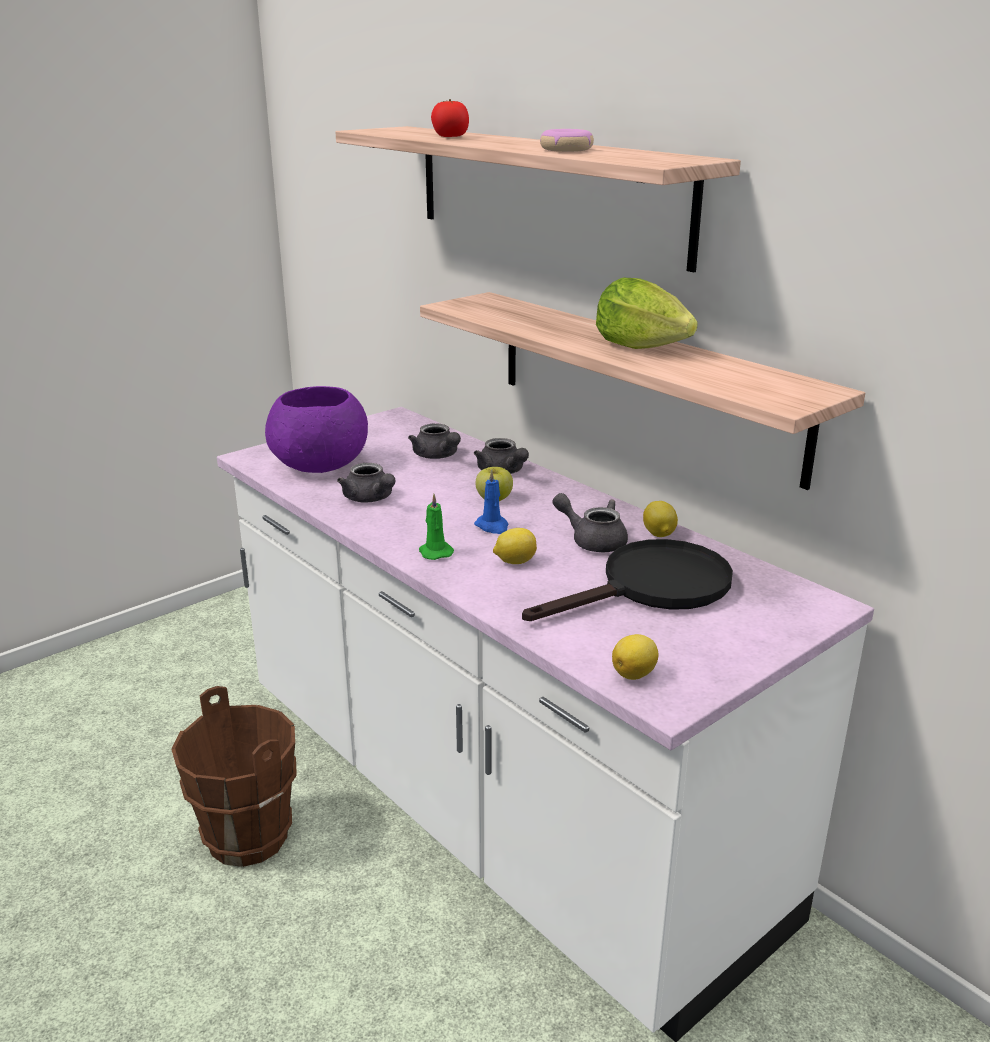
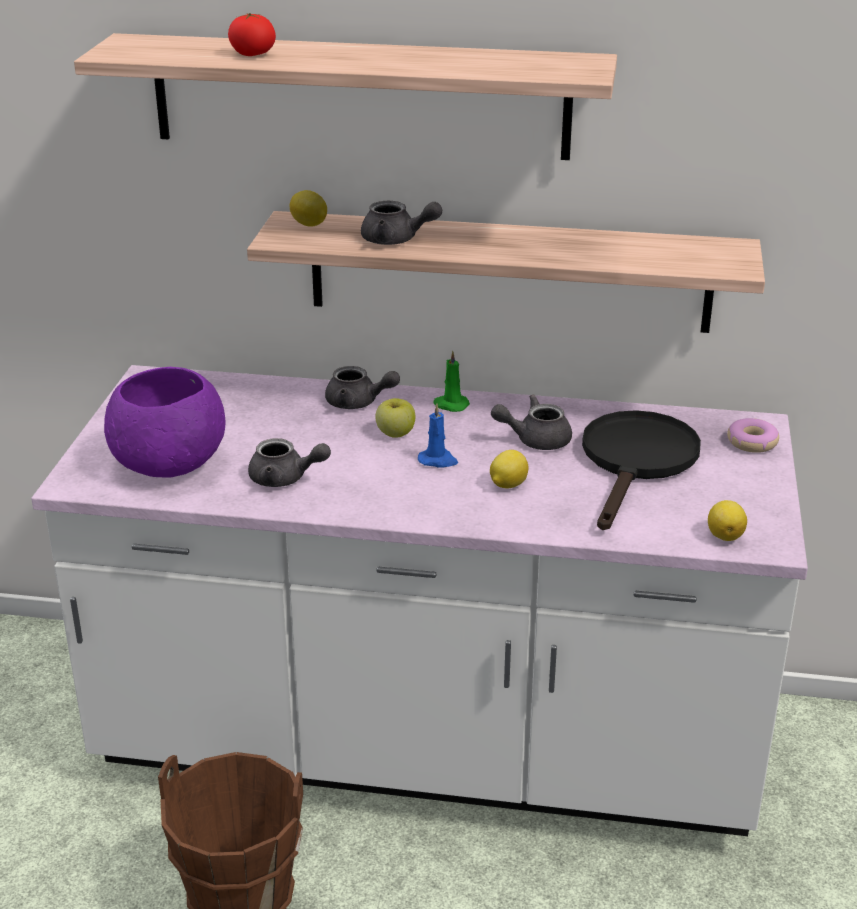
camera: 40 degrees left, 5 degrees up
grey teapot [408,424,461,459] -> grey teapot moved to [361,201,442,245]
green candle [419,494,454,560] -> green candle moved to [433,350,470,412]
donut [540,129,594,152] -> donut moved to [727,418,779,453]
lettuce [596,278,698,349] -> none
lemon [643,501,678,537] -> lemon moved to [290,190,327,227]

